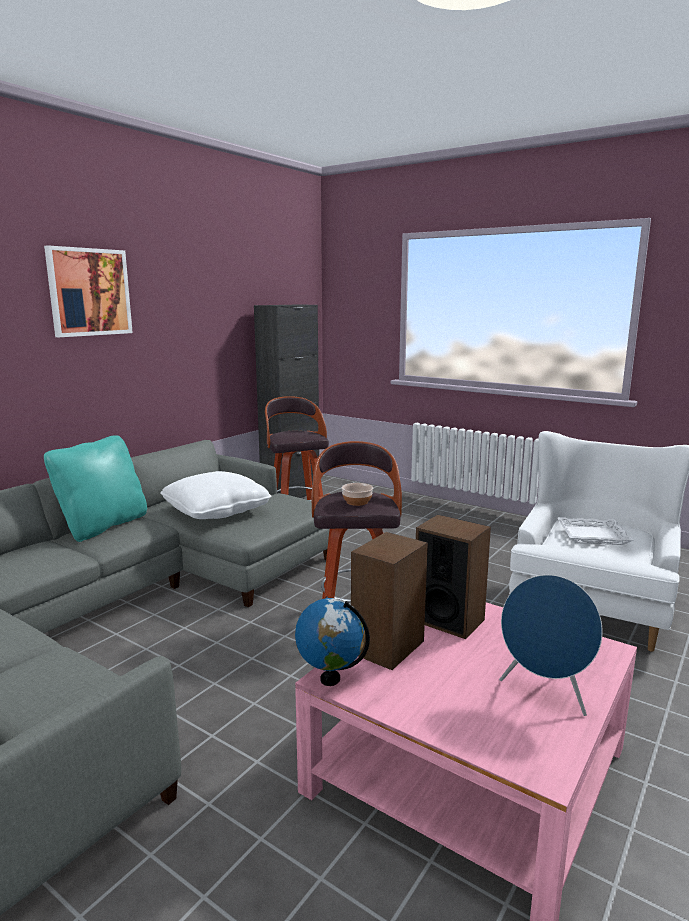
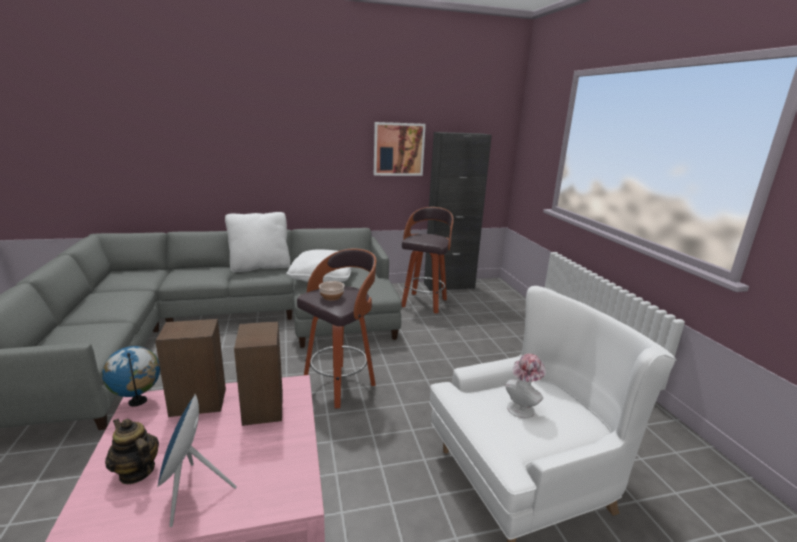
camera: 40 degrees right, 5 degrees up
picture [44,245,133,337] -> picture moved to [374,122,426,176]
turquoise pillow [44,435,147,542] -> white pillow [225,212,290,272]
white tray [557,517,634,545] -> hat [505,354,546,418]
none -> teapot [105,419,159,484]

